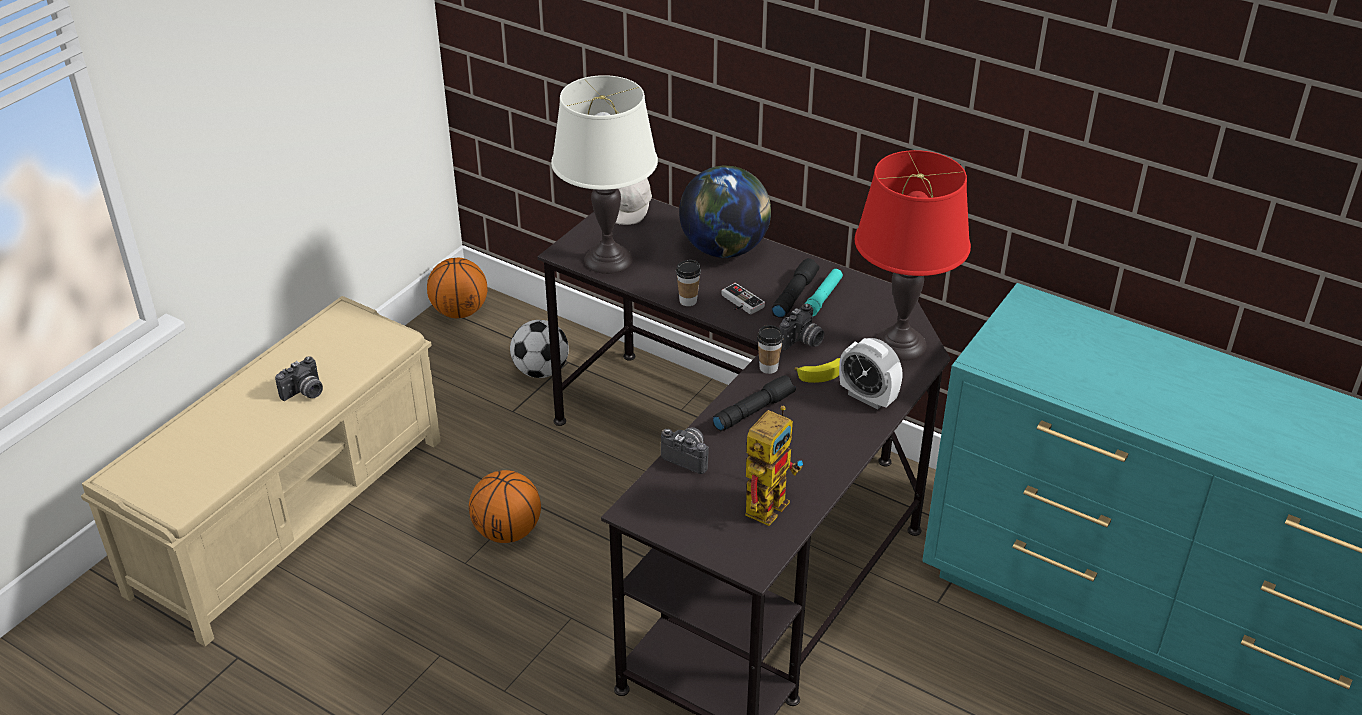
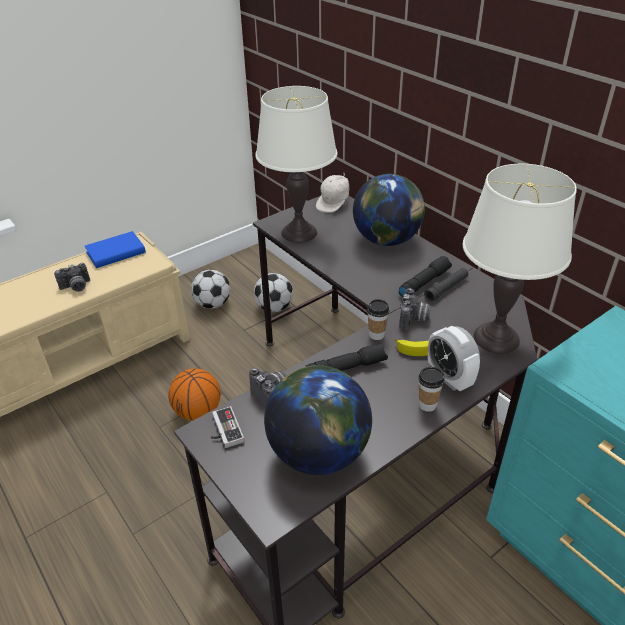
camera: 20 degrees right, 0 degrees up
basketball [427,257,487,318] -> none
cup [676,260,701,306] -> cup moved to [418,367,445,412]
game controller [722,283,765,315] -> game controller moved to [211,406,244,448]
toy robot [745,406,803,526] -> globe [264,365,372,475]
camera [780,304,824,351] -> camera turned 45 degrees counterclockwise [399,288,431,331]
turquoise flashlight [805,269,843,317] -> black flashlight [424,268,469,302]
red table lamp [855,150,971,361] -> white table lamp [463,164,577,354]
none -> blue book [85,231,146,268]
none -> football [191,270,230,309]

